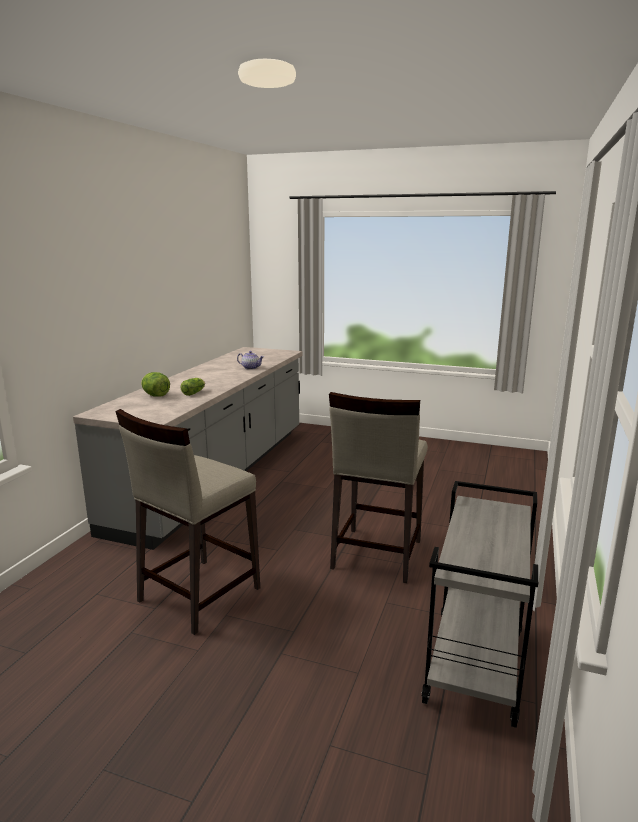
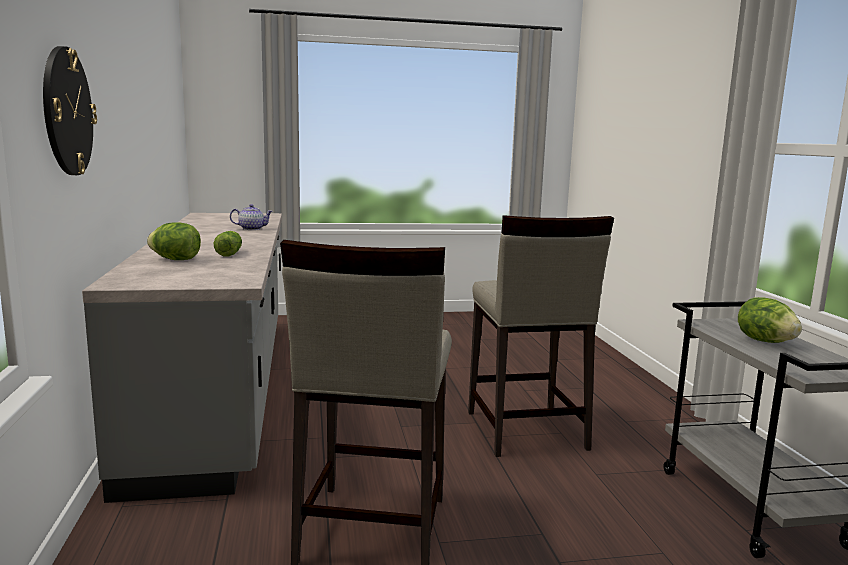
camera: 30 degrees left, 5 degrees down
none -> wall clock [43,46,97,175]
none -> lettuce [738,297,802,343]

